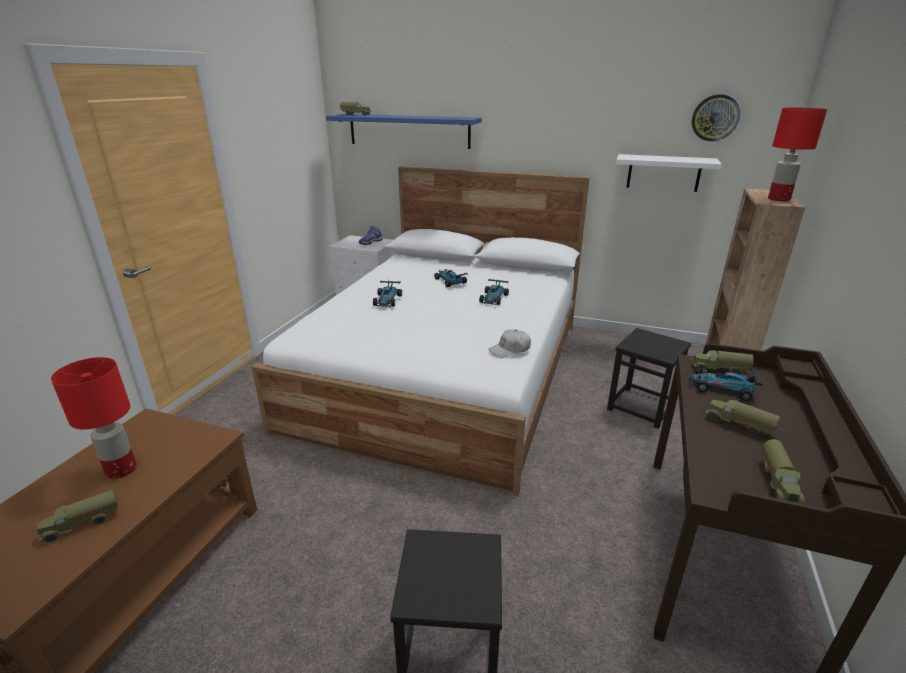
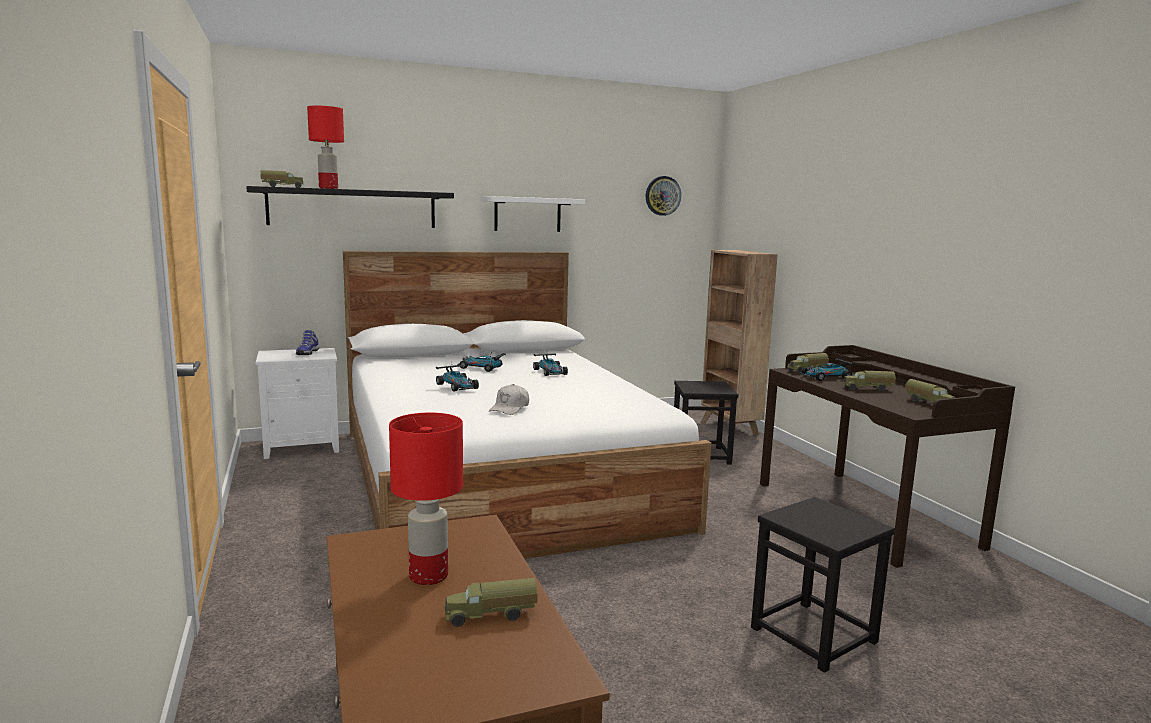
camera: 40 degrees left, 15 degrees down
toy truck [37,490,118,543] -> toy truck turned 60 degrees clockwise [444,578,537,627]
blue shelf [326,114,482,149] -> black shelf [246,186,454,228]
white cap [489,329,531,358] -> white cap moved to [489,384,529,415]
white shelf [616,154,722,192] -> white shelf moved to [482,196,585,232]
red table lamp [768,108,827,201] -> red table lamp moved to [307,106,344,189]

